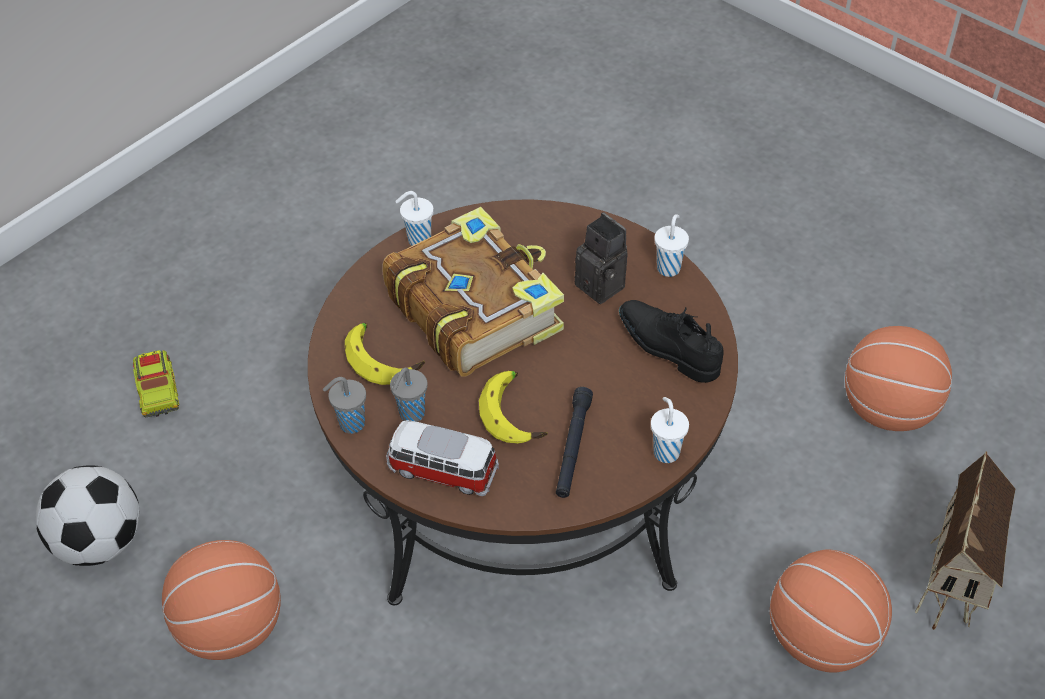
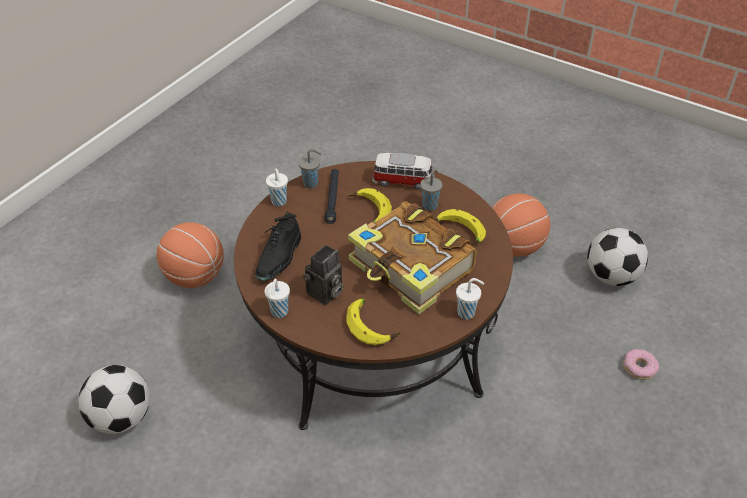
camera: 170 degrees right, 5 degrees down
toy truck [133,350,179,417] -> donut [623,349,659,380]
grey cup [323,377,366,434] -> grey cup moved to [299,149,321,188]
camera [575,212,628,304] -> camera turned 90 degrees counterclockwise [303,245,343,305]
black shoe [619,300,724,383] -> black shoe turned 75 degrees clockwise [255,212,301,281]
basketball [845,326,952,431] -> football [78,365,150,434]
toy house [915,451,1015,630] -> none
none -> banana [346,299,400,345]

